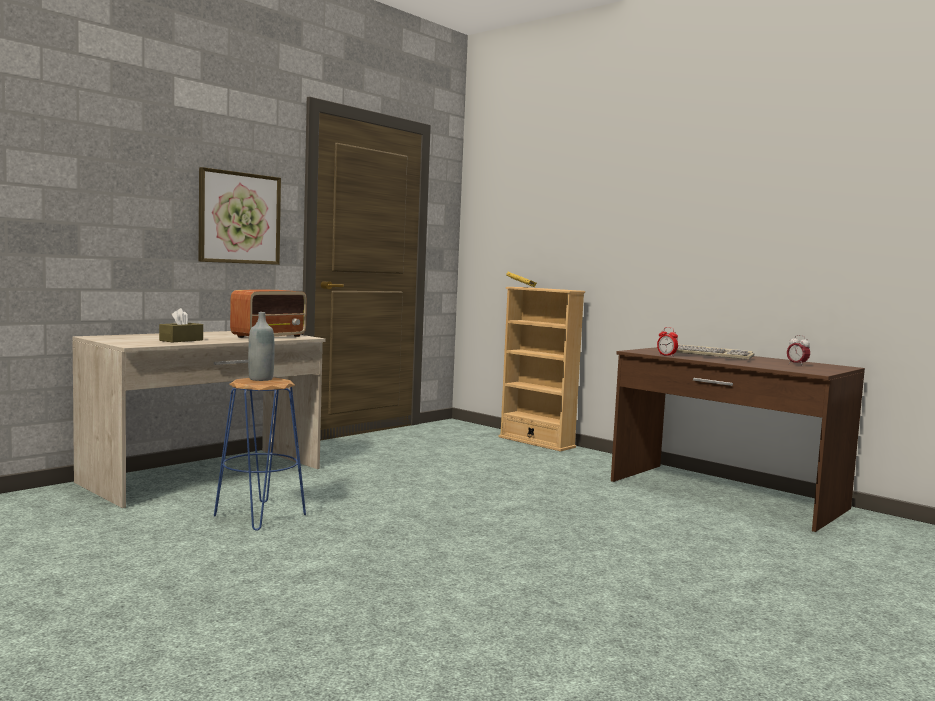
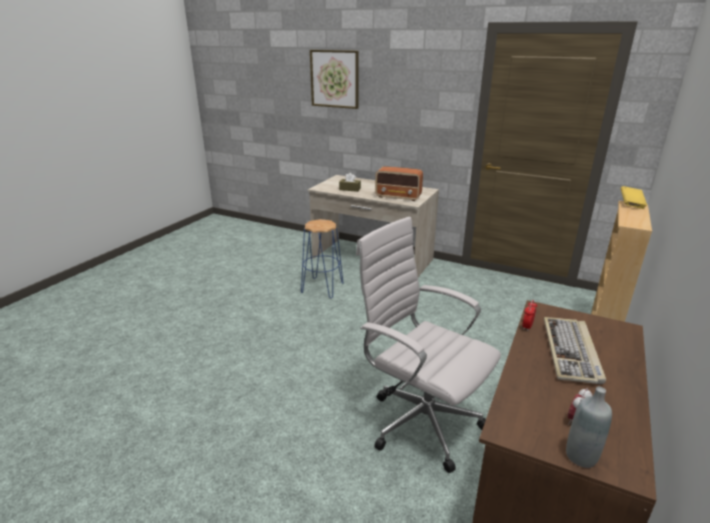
camera: 75 degrees right, 20 degrees up
picture [199,167,281,265] -> picture moved to [310,50,359,109]
grey bottle [248,312,274,381] -> grey bottle moved to [566,387,612,468]
none -> white office chair [356,217,501,473]

